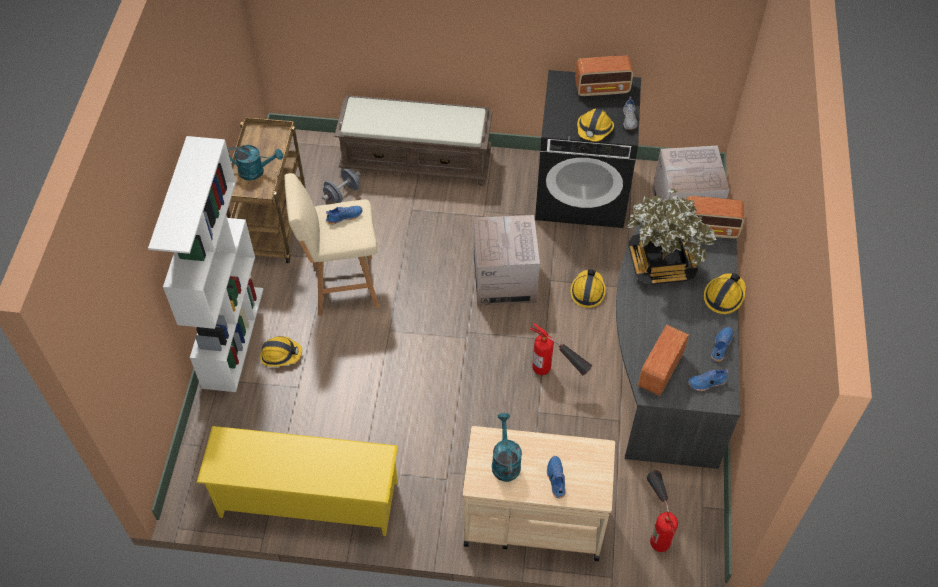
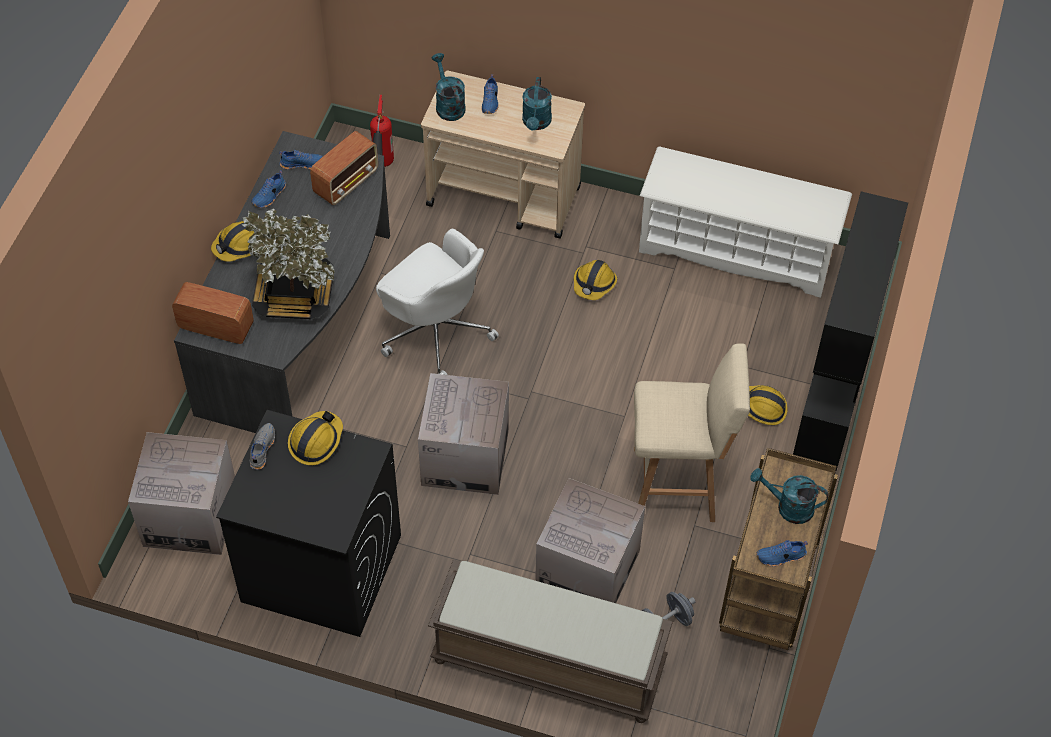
camera: 170 degrees left, 0 degrees up
white bookcase [148,136,263,392] -> black bookcase [793,191,908,471]
yellow shoe rack [197,426,398,536] -> white shoe rack [639,147,852,298]
blue shoe [326,206,362,225] -> blue shoe moved to [756,540,808,567]
fire extinguisher [530,323,592,376] -> white office chair [376,229,499,375]
hard hat [570,269,606,308] -> hard hat moved to [574,260,617,300]
radio [575,55,633,96] -> none
none -> turquoise watering can [432,53,466,121]
none -> cardboard box [535,478,645,603]

